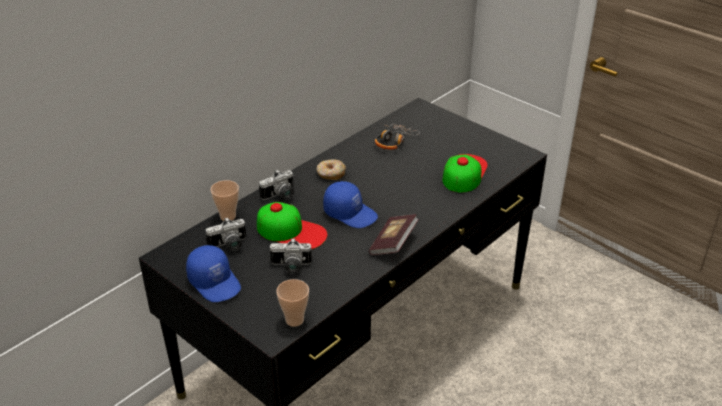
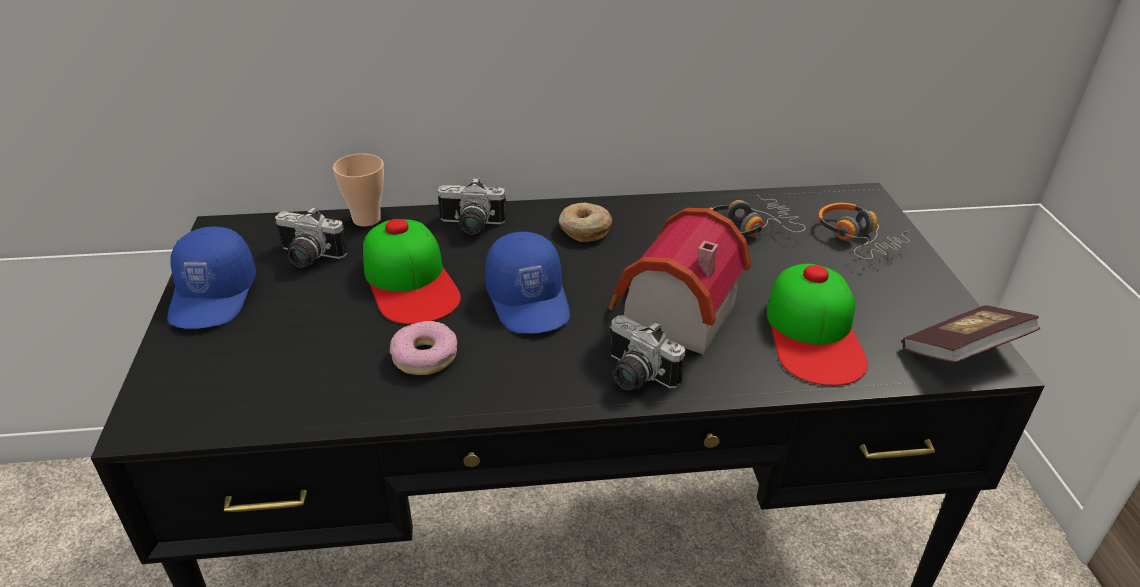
camera: 40 degrees right, 0 degrees up
camera [270,238,312,274] -> camera moved to [609,315,685,391]
cup [276,279,309,327] -> none
book [369,214,419,255] -> book moved to [903,305,1040,363]
cap [442,154,488,193] -> cap turned 120 degrees clockwise [767,264,868,386]
none -> donut [390,321,457,375]
none -> toy house [609,208,751,355]
none -> headphones [818,203,910,259]

